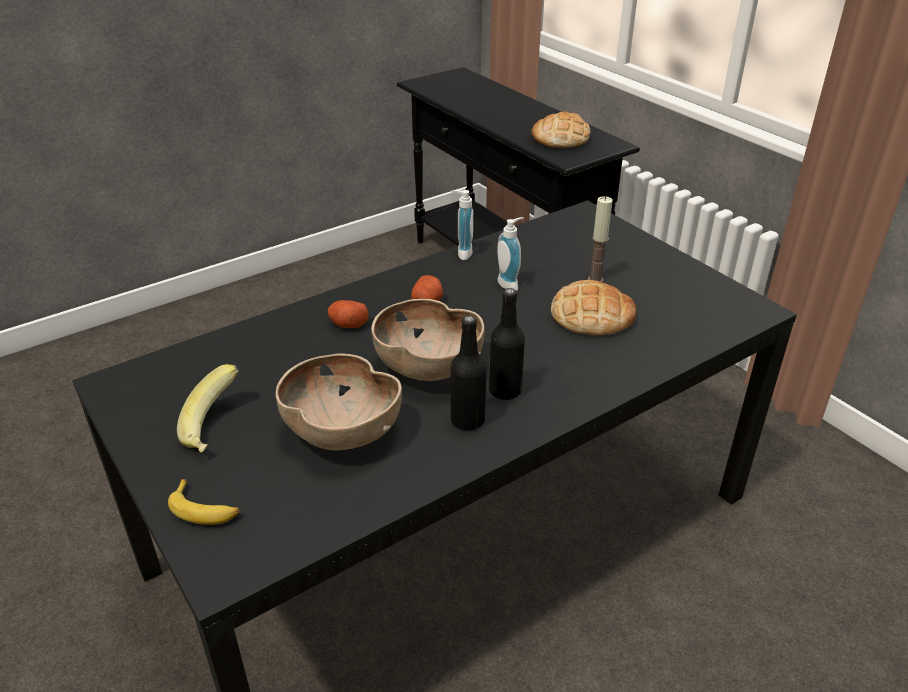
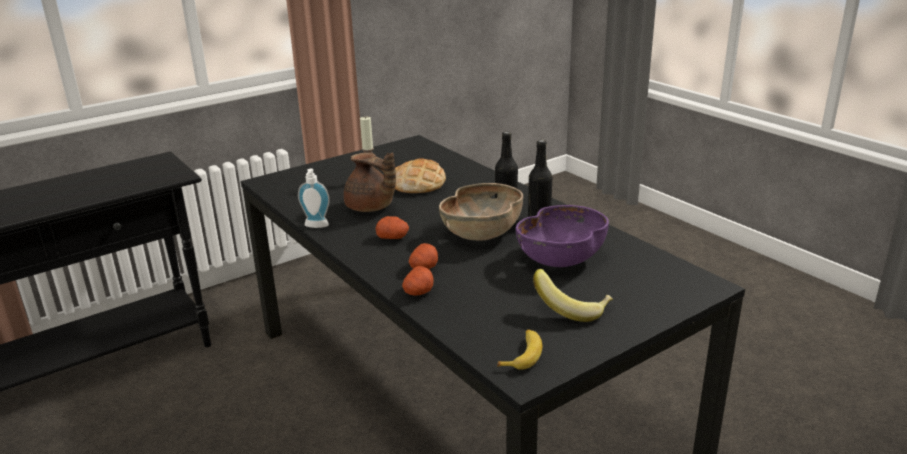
camera: 90 degrees left, 10 degrees down
banana [168,479,240,525] -> banana moved to [497,330,542,370]
brown bowl [276,353,402,450] -> purple bowl [516,205,609,267]
soap dispenser [497,217,524,291] -> brown teapot [344,152,396,212]
bread [531,112,590,148] -> none
none -> potato [402,266,434,296]

